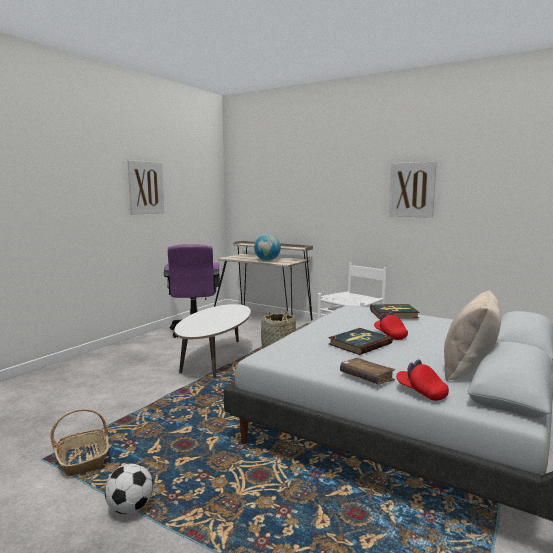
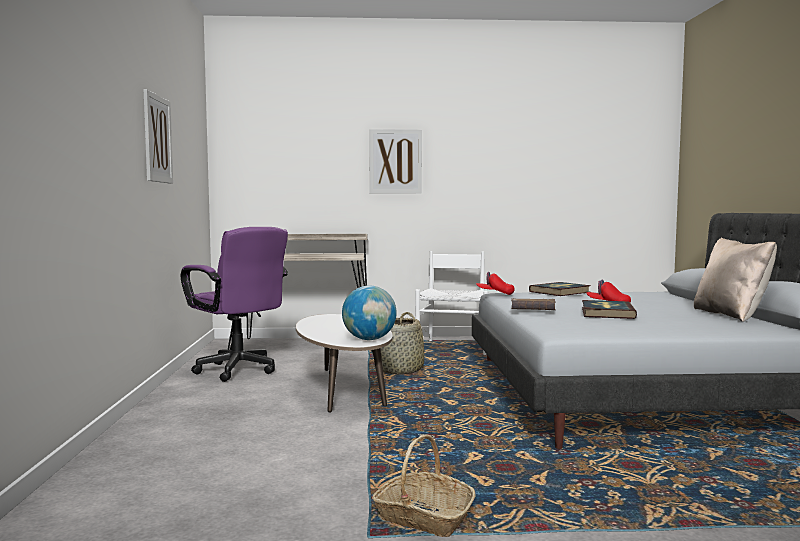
camera: 35 degrees left, 5 degrees down
football [105,463,153,514] -> none
globe [254,234,281,261] -> globe moved to [342,286,397,340]
brown book [340,358,396,385] -> brown book moved to [511,298,556,310]
picture [389,162,437,218] -> picture moved to [369,129,422,194]
red cap [396,359,449,401] -> red cap moved to [476,272,515,295]

